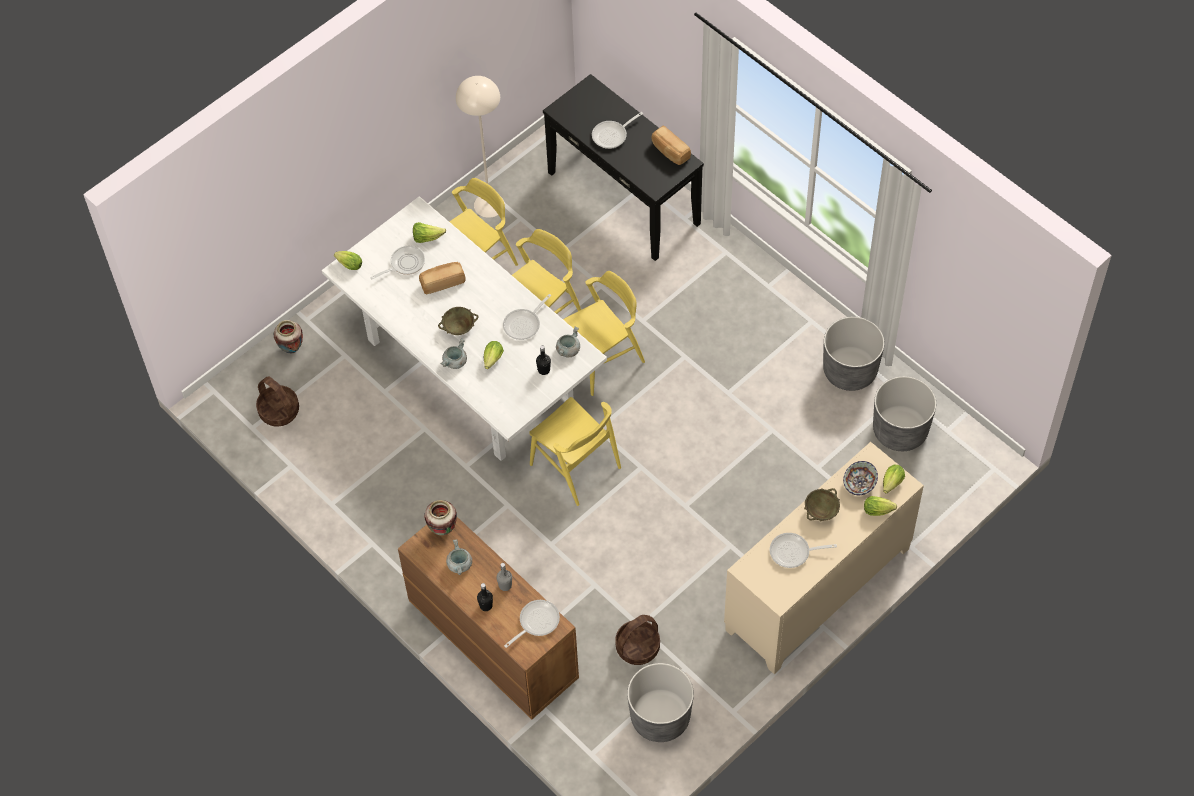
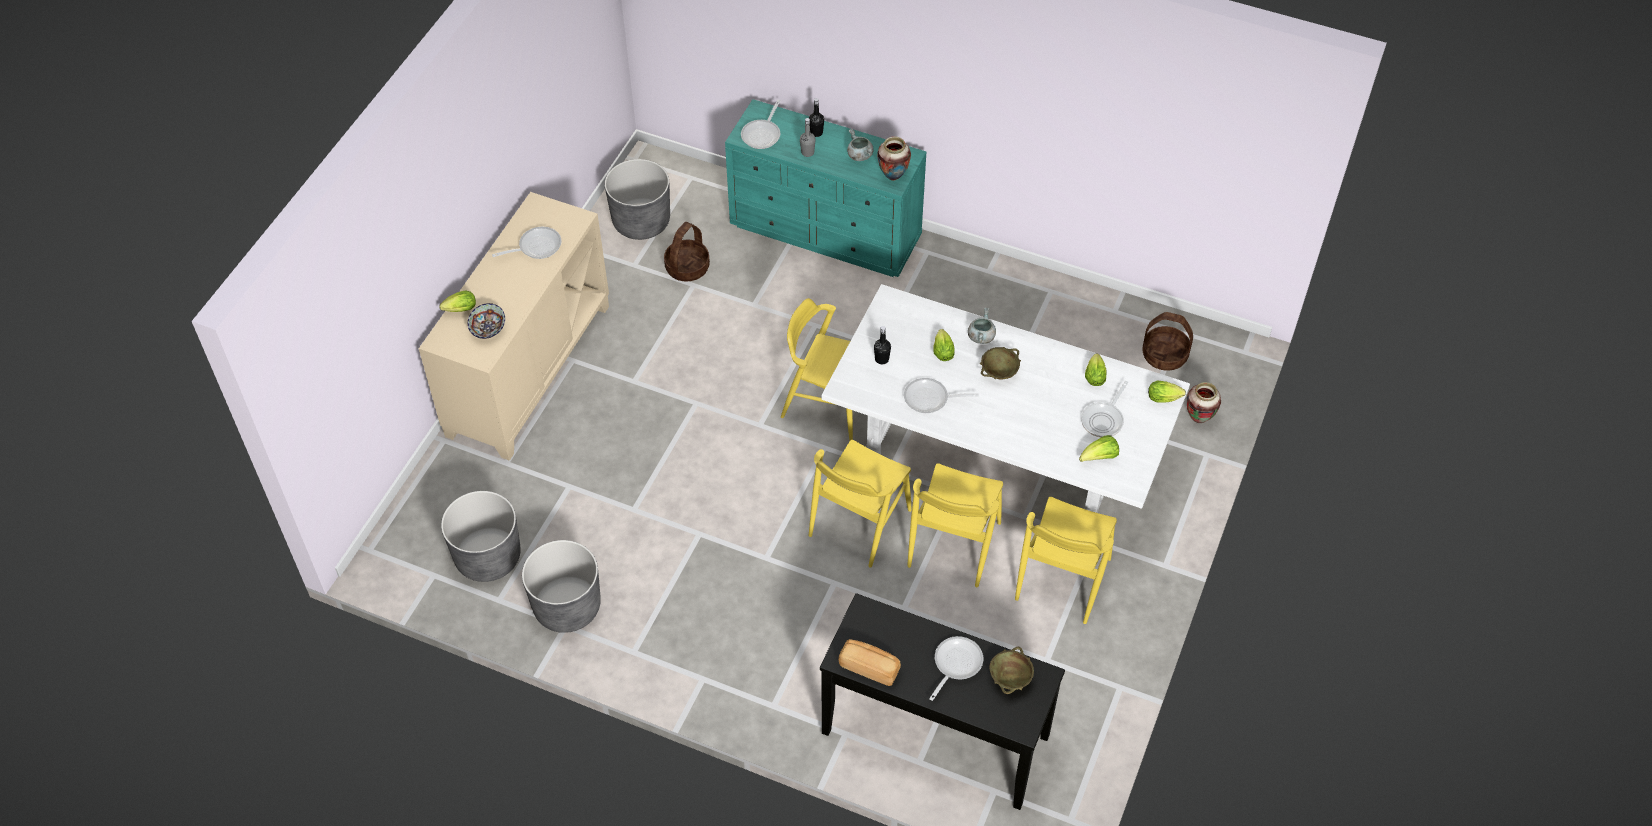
camera: 155 degrees right, 5 degrees down
brown dresser [398,517,579,719] -> turquoise dresser [725,99,926,277]
bread [419,262,466,294] -> none
beige floor lamp [456,76,505,218] -> none
frying pan [503,294,551,340] -> frying pan turned 105 degrees counterclockwise [904,378,979,413]
grey cooking pot [556,326,580,357] -> none
beige bowl [804,488,840,522] -> beige bowl moved to [989,647,1034,694]
lettuce [883,465,905,493] -> lettuce moved to [1085,353,1107,386]

